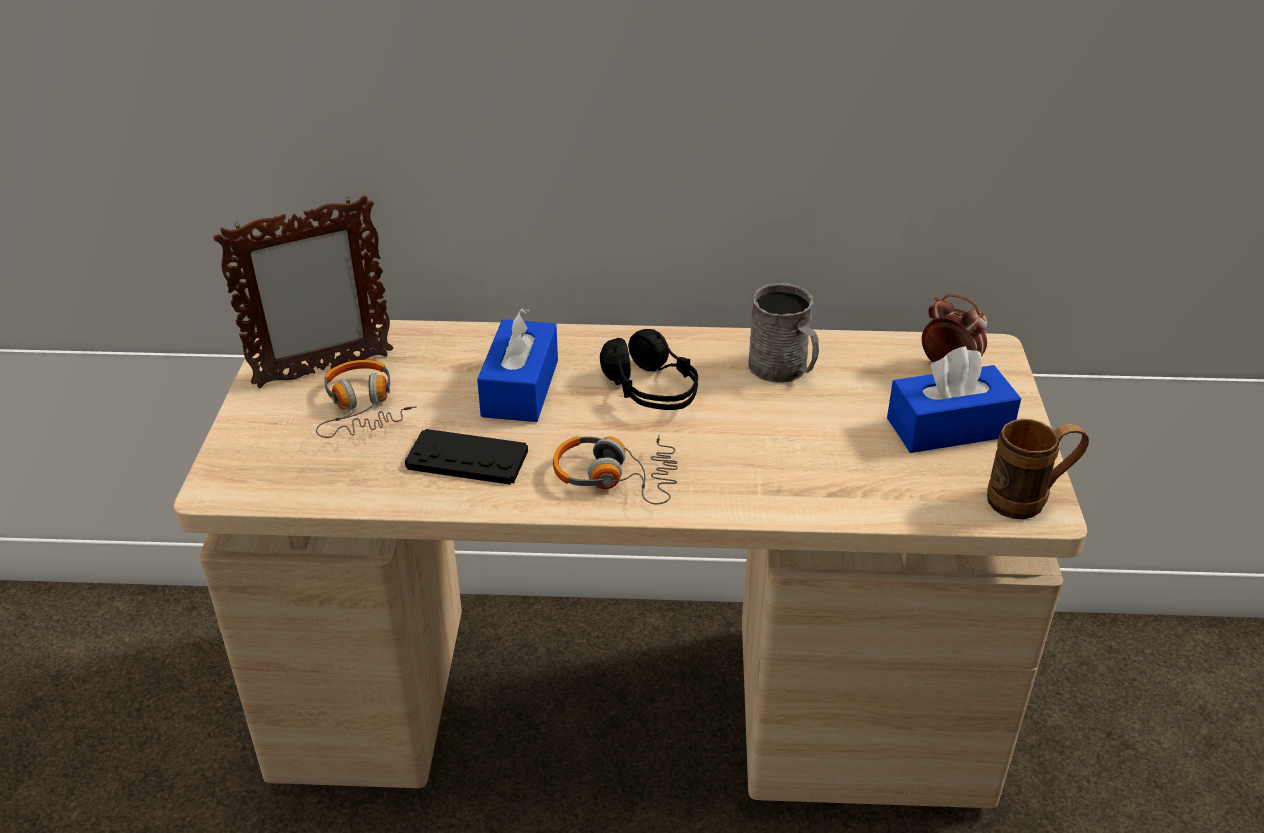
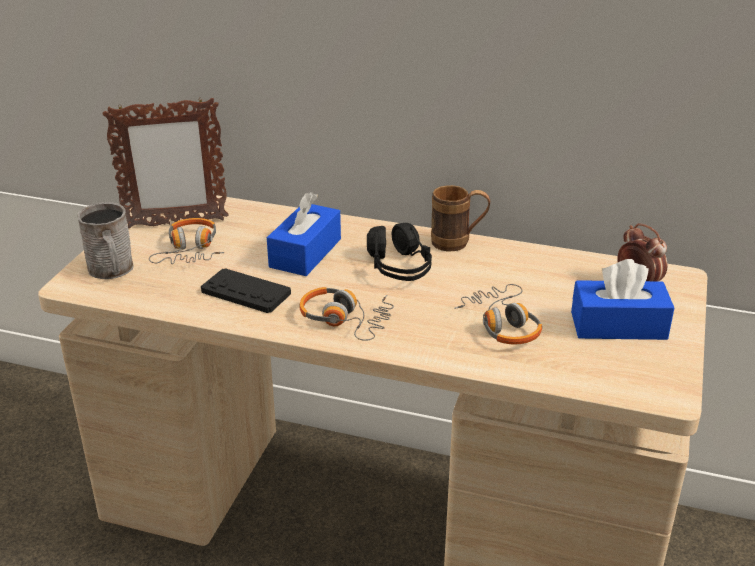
camera: 15 degrees right, 5 degrees down
grey mug [748,283,819,383] -> grey mug moved to [78,202,134,279]
brown mug [987,419,1089,519] -> brown mug moved to [431,185,490,251]
none -> headphones [454,284,542,344]

